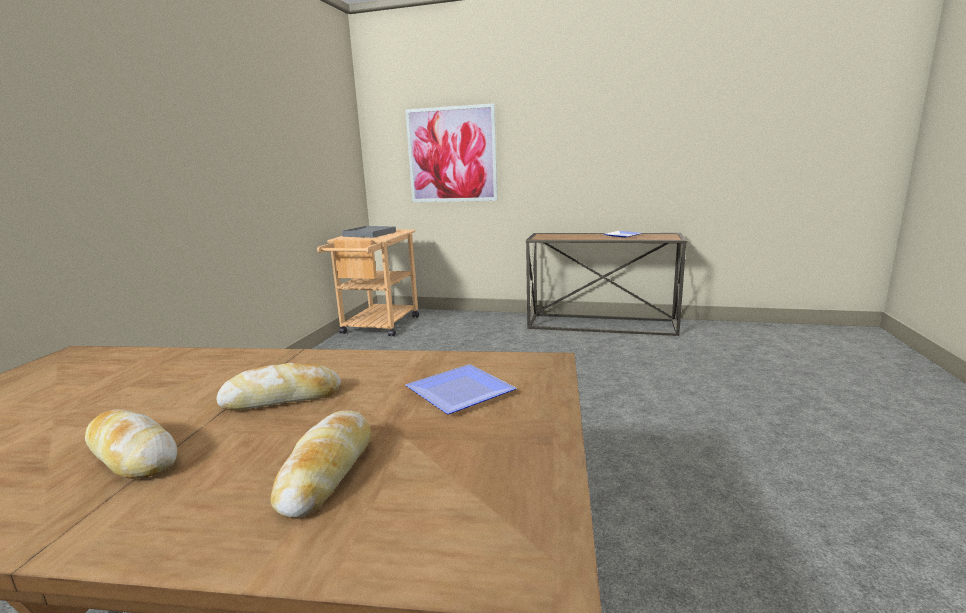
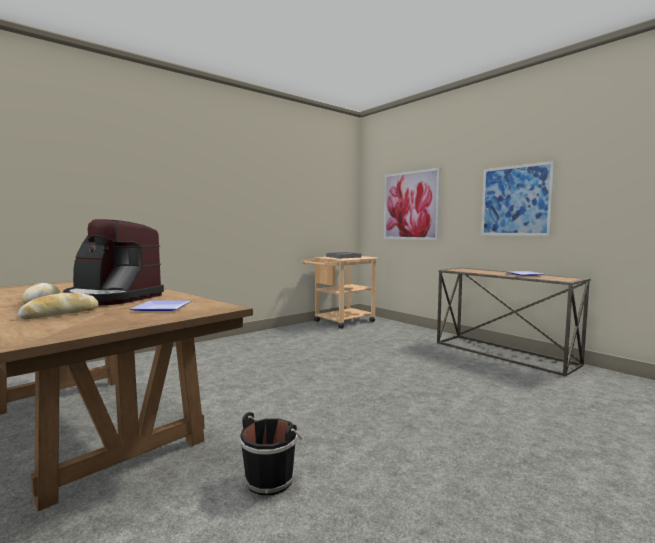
camera: 35 degrees right, 10 degrees down
bread [216,363,341,410] -> coffee machine [63,219,164,305]
none -> black bucket [239,412,302,495]
none -> picture [481,161,555,236]

